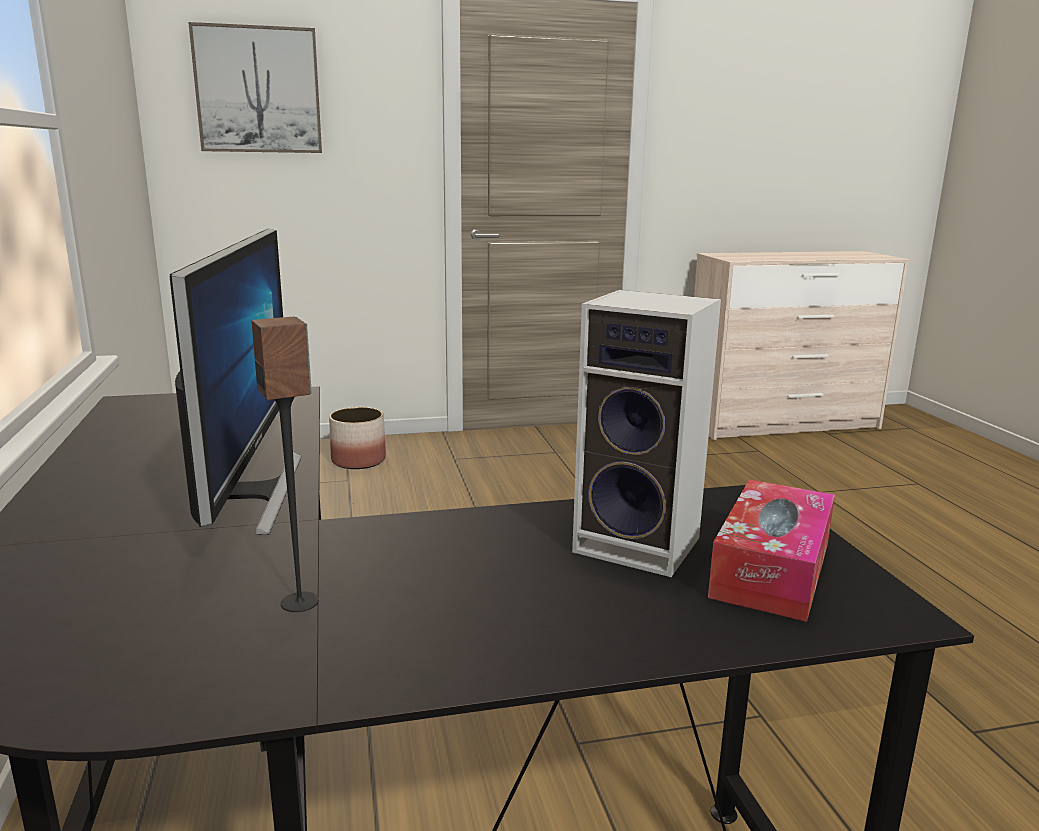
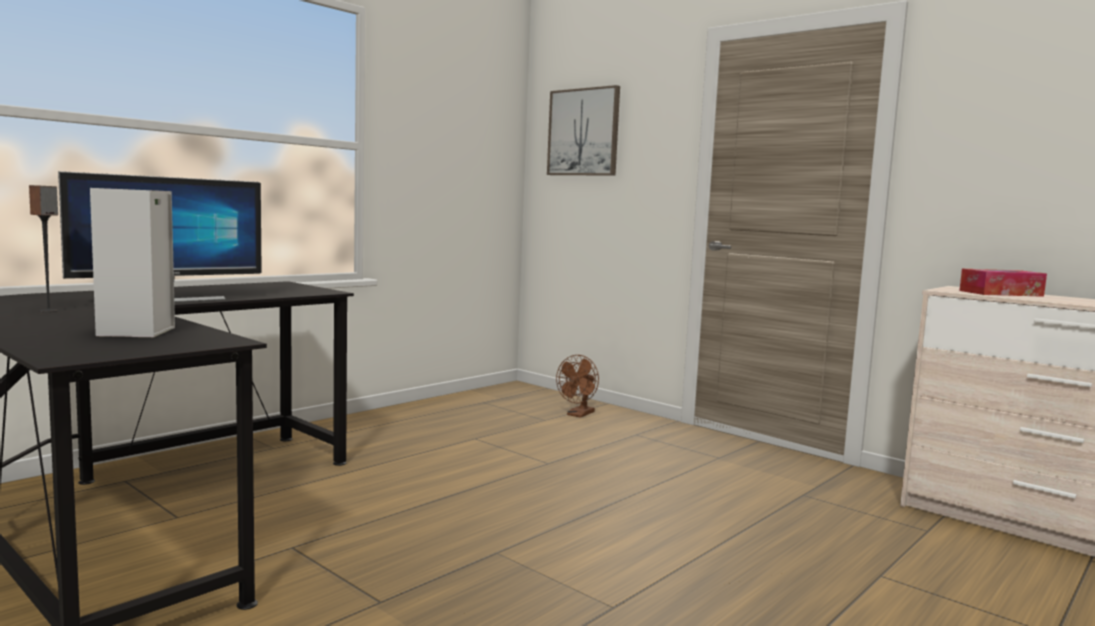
camera: 55 degrees right, 10 degrees down
planter [329,407,386,469] -> brown fan [556,355,599,418]
tissue box [708,479,835,622] -> tissue box moved to [959,269,1047,297]

